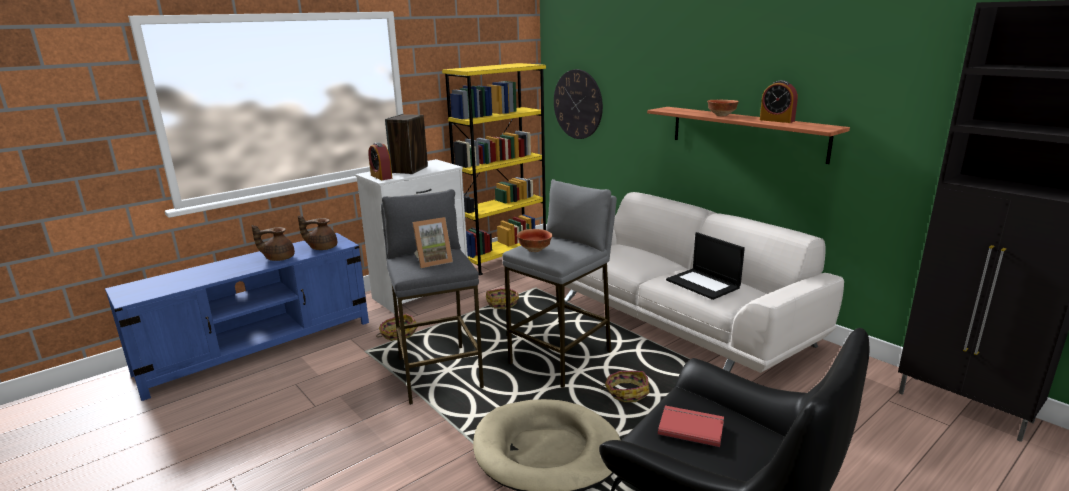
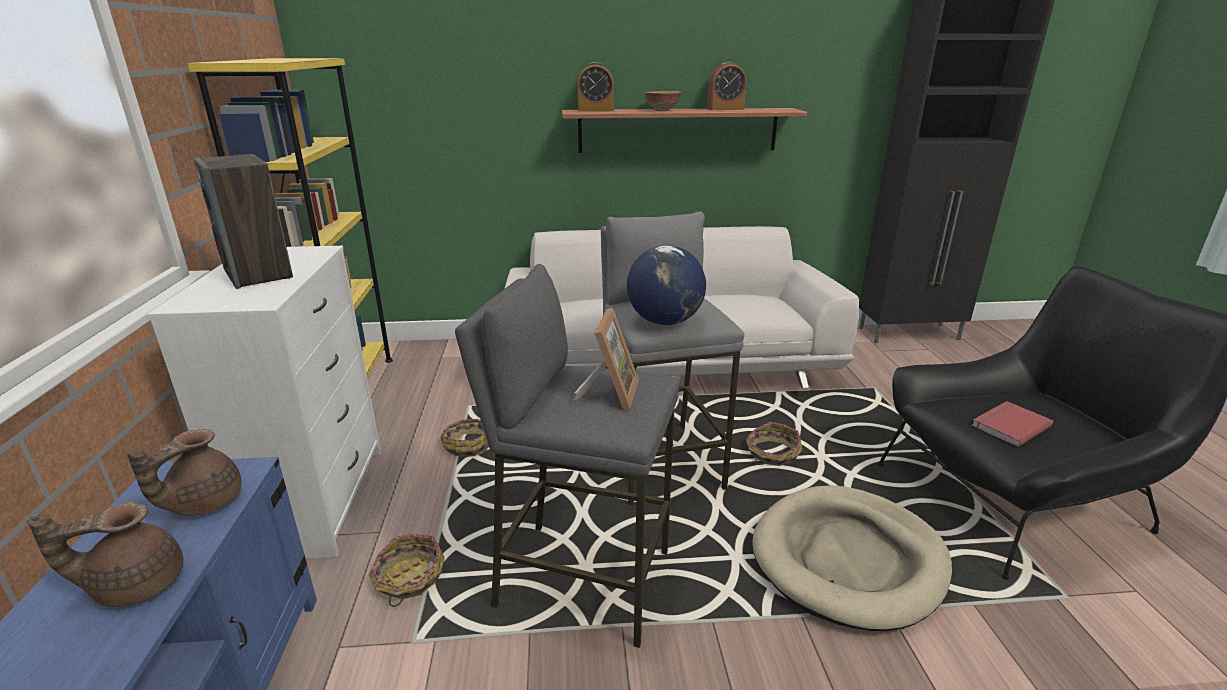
camera: 55 degrees left, 5 degrees up
brown teapot [252,225,295,261] -> brown teapot turned 45 degrees clockwise [27,502,183,607]
alarm clock [368,142,392,180] -> alarm clock moved to [577,62,614,111]
bowl [517,229,553,252] -> globe [627,245,706,325]
wall clock [554,69,603,139] -> none
laptop [666,232,745,300] -> none

